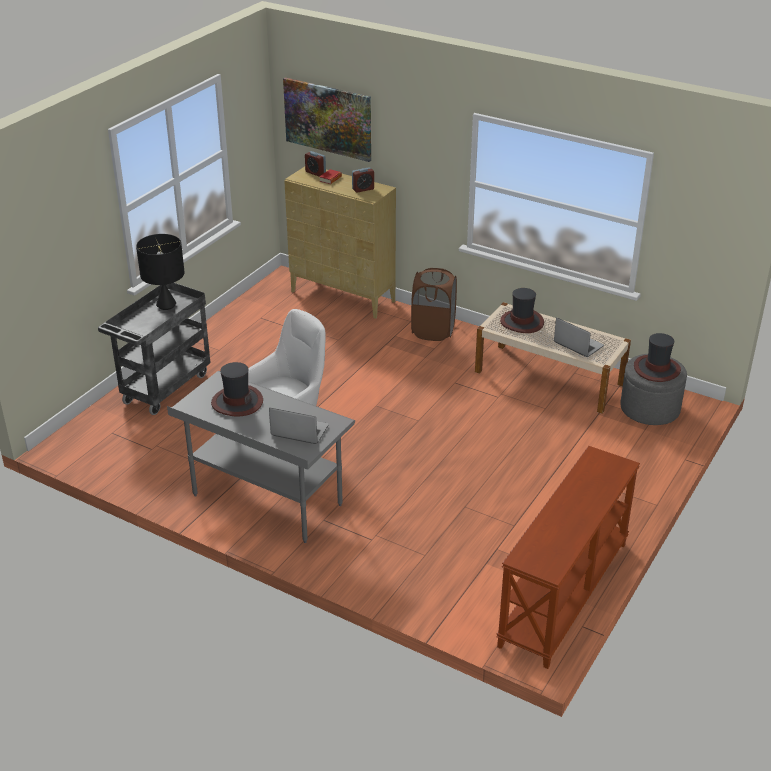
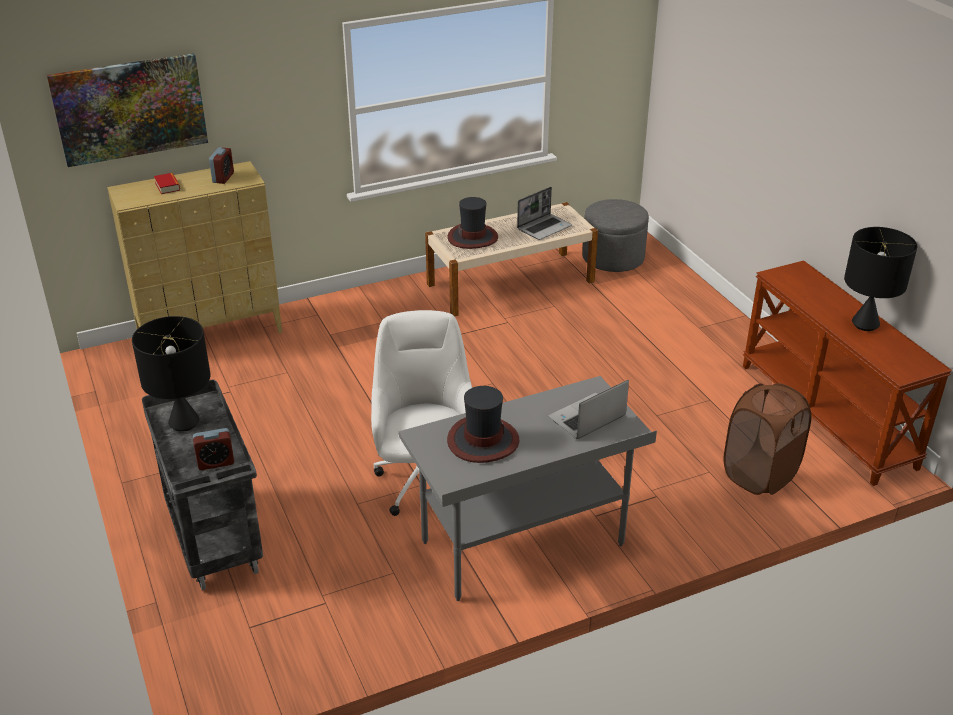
camera: 55 degrees left, 0 degrees up
alarm clock [305,151,326,176] -> alarm clock moved to [193,428,234,470]
brown laundry basket [411,268,457,341] -> brown laundry basket moved to [723,383,811,495]
laptop [554,318,604,357] -> laptop turned 150 degrees clockwise [517,187,572,240]
hat [634,333,681,382] -> none
none -> black table lamp [844,227,917,331]

